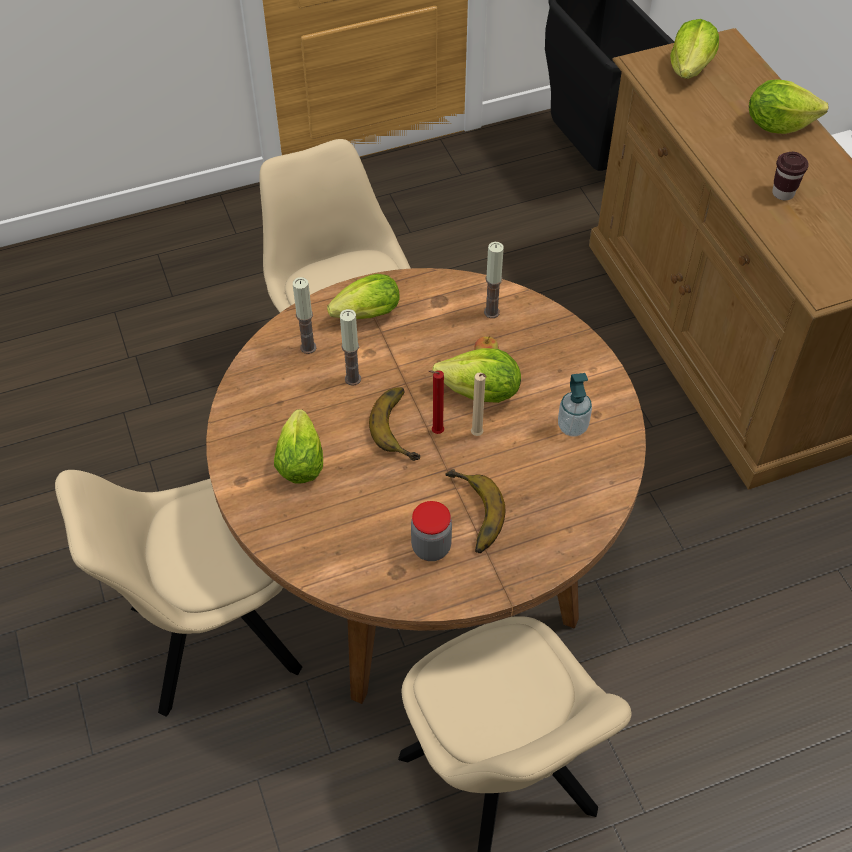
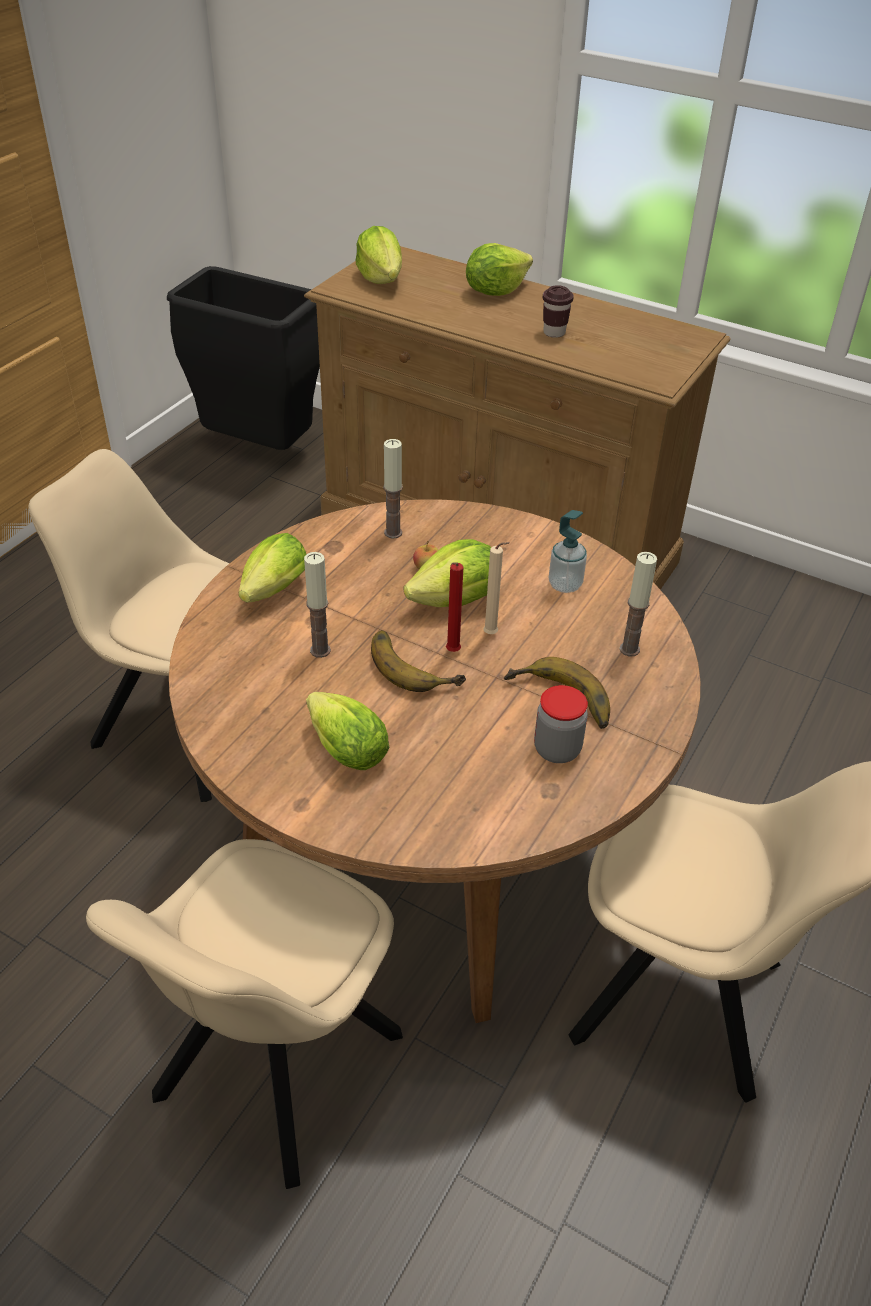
camera: 40 degrees left, 10 degrees down
candle [293,277,317,354] -> candle moved to [620,552,657,656]

